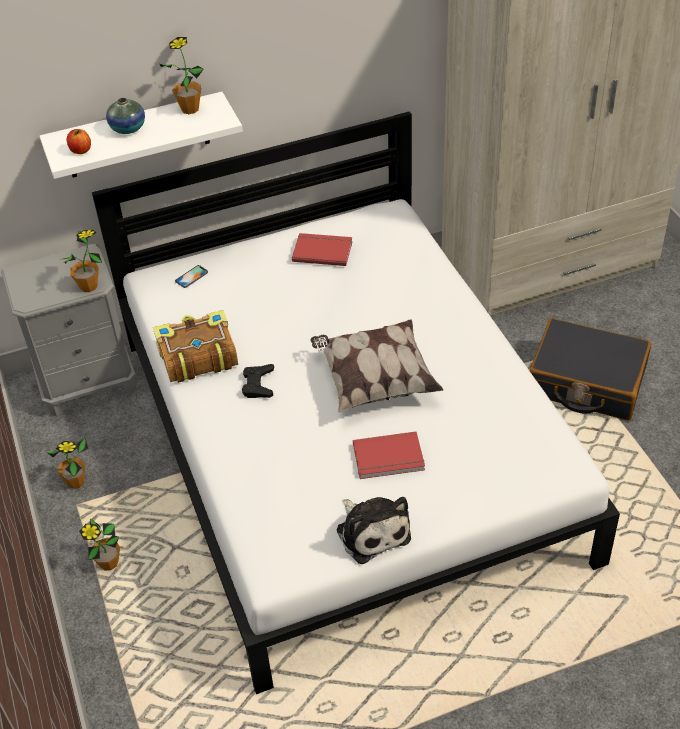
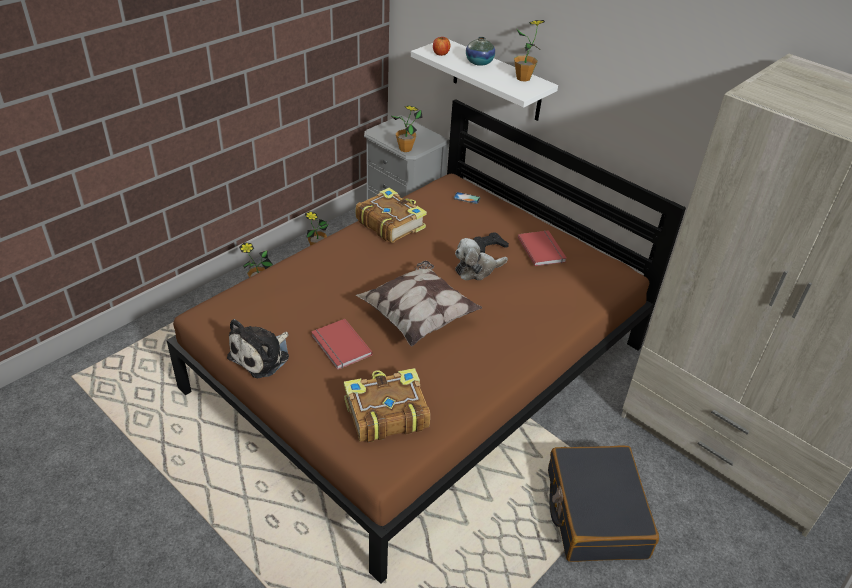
camera: 60 degrees right, 5 degrees down
white bed [92,111,620,694] -> brown bed [167,99,686,584]
black game controller [242,364,274,398] -> black game controller moved to [473,232,509,253]
none -> book [344,368,430,443]
none -> plush toy [455,238,508,280]

